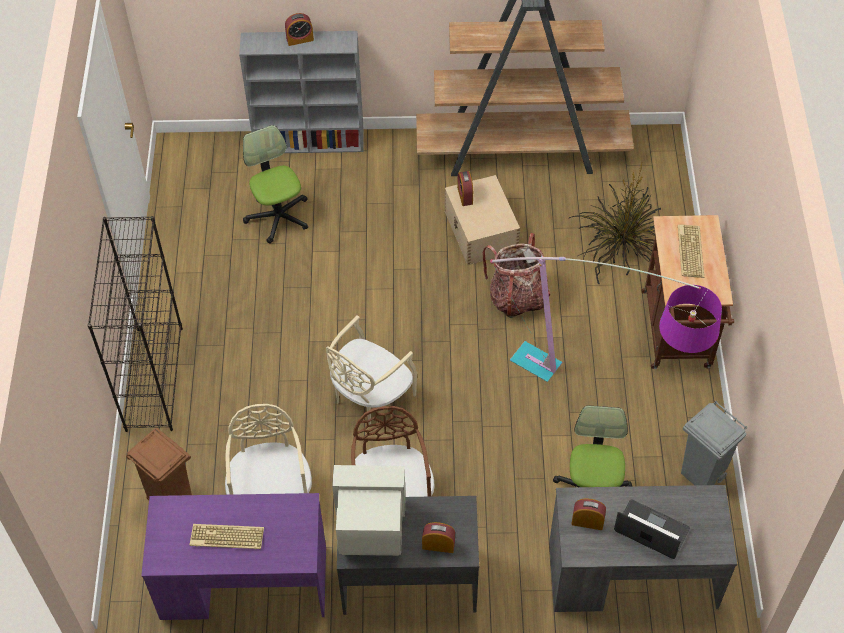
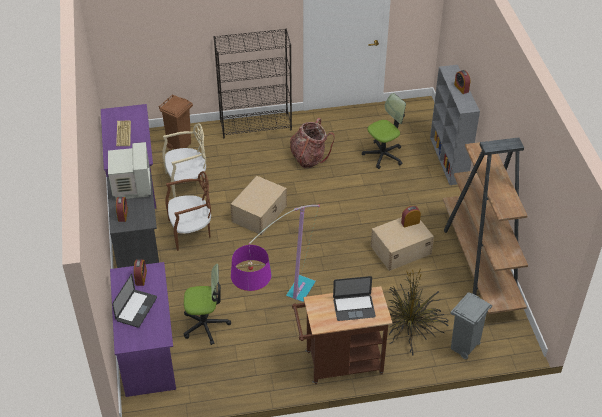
camera: 80 degrees right, 10 degrees down
beige chair [326,315,417,425] -> beige storage box [230,176,287,235]
backpack [482,233,550,318] -> backpack moved to [290,118,334,168]
grey desk [549,485,737,612] -> purple desk [110,262,176,397]
keyboard [678,224,704,278] -> laptop [333,276,376,321]
grey trash can [681,401,747,485] -> grey trash can moved to [450,292,492,359]

